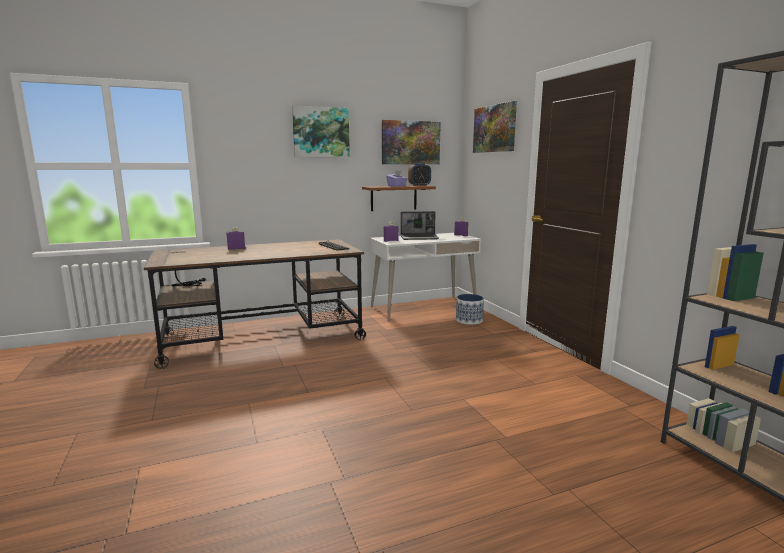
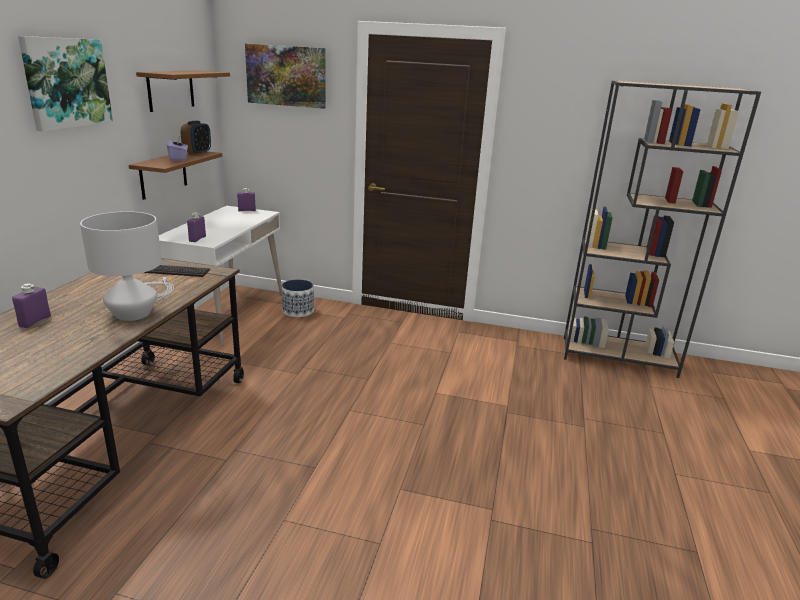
camera: 55 degrees left, 10 degrees up
picture [382,120,441,164] -> brown shelf [136,70,230,112]
laptop [401,211,439,240] -> none
none -> grey table lamp [80,211,174,321]

